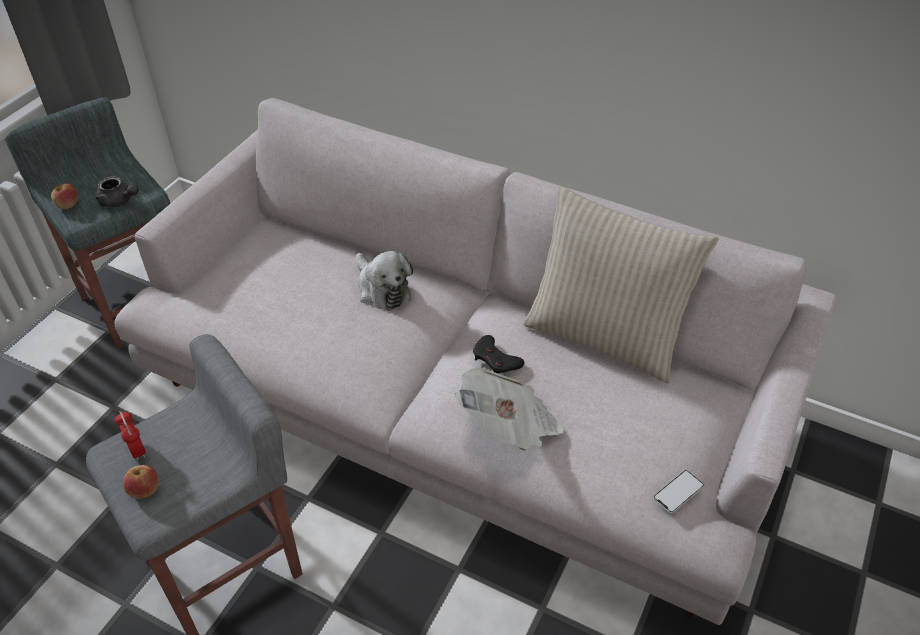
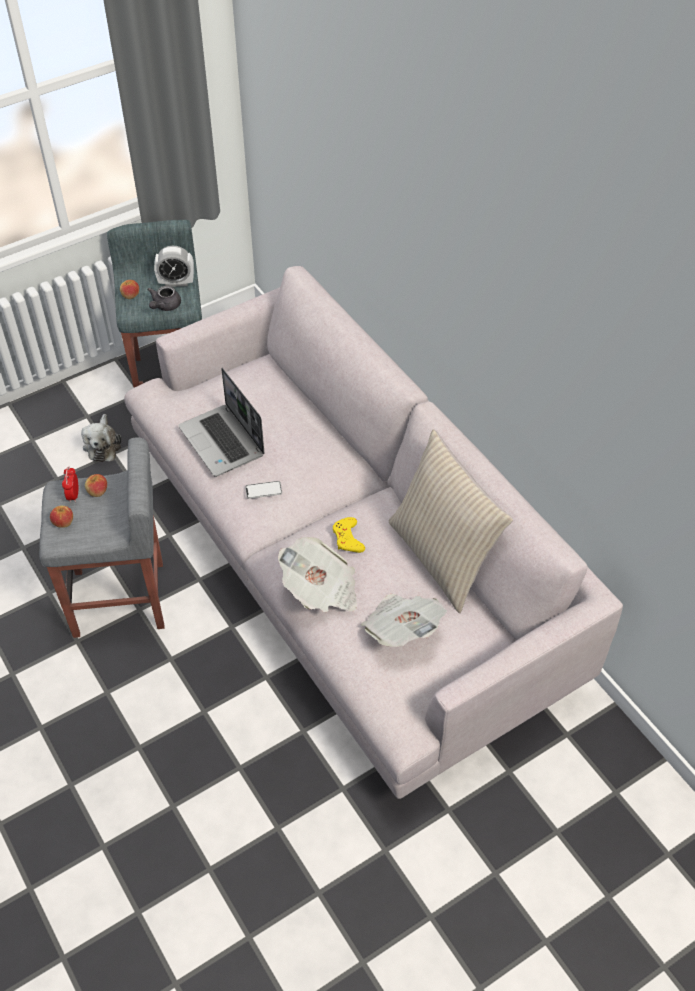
camera: 30 degrees right, 5 degrees up
grey teapot [96,176,139,207] -> grey teapot turned 60 degrees clockwise [147,286,181,311]
plush toy [356,251,413,311] -> plush toy moved to [81,414,121,462]
black game controller [473,335,525,374] -> yellow game controller [333,517,365,553]
phone [653,470,704,514] -> phone moved to [245,481,282,499]
none -> apple [85,474,107,497]
none -> alarm clock [154,246,194,287]
none -> laptop [178,368,265,477]
none -> newspaper [361,594,447,647]

